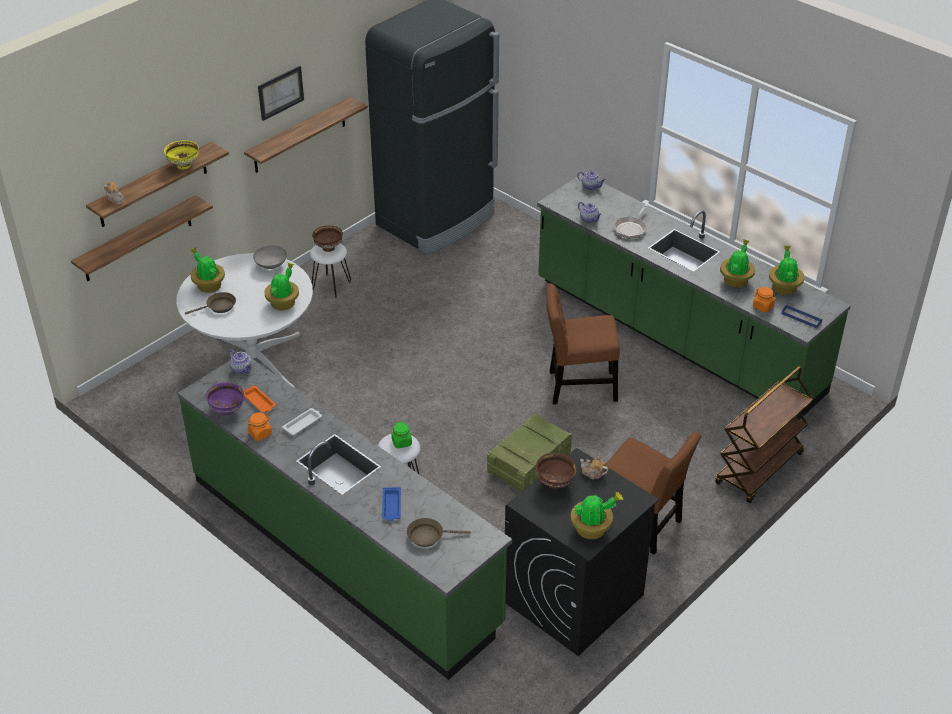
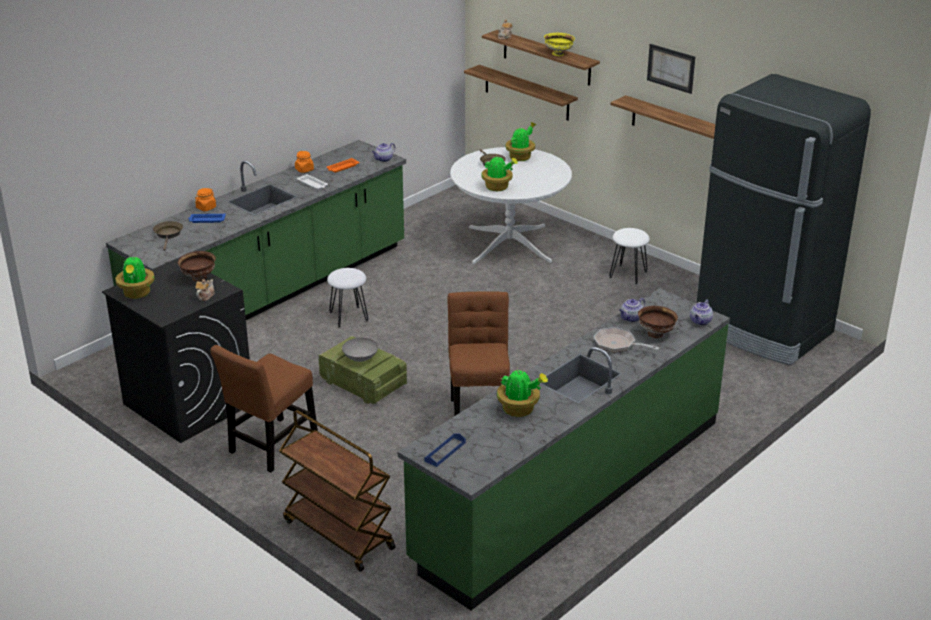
camera: 90 degrees right, 10 degrees down
purple bowl [206,382,244,416] -> none
grey bowl [253,246,287,269] -> grey bowl moved to [342,338,378,362]
brown bowl [312,226,343,252] -> brown bowl moved to [638,306,678,338]
green jar [391,421,412,448] -> none
orange jar [753,287,776,312] -> orange jar moved to [195,188,216,211]
potted plant [769,246,804,295] -> none

